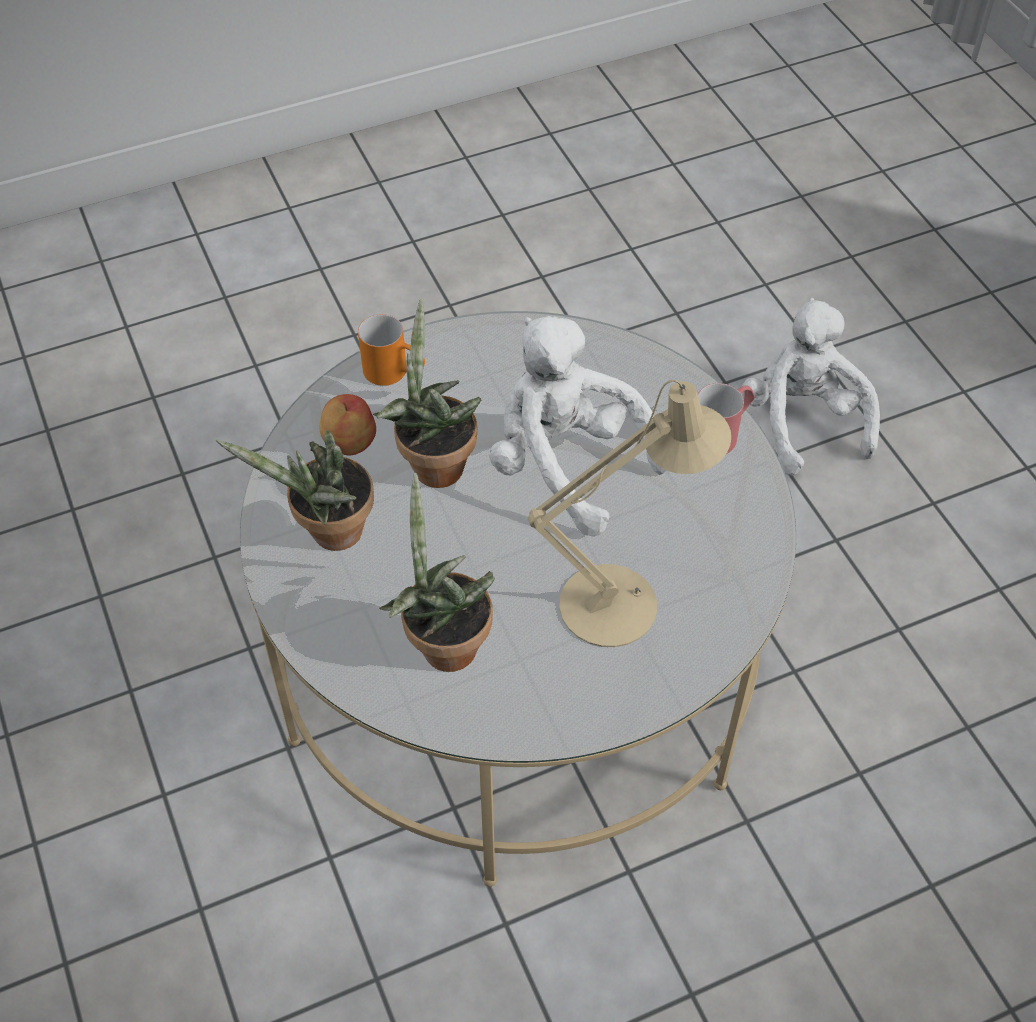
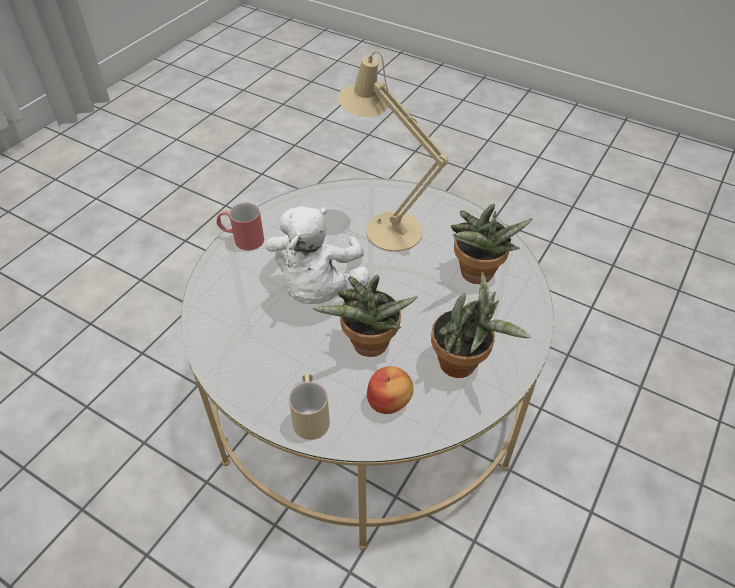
camera: 125 degrees left, 5 degrees down
orange mug [358,314,425,386] -> beige mug [289,373,330,440]
white plush toy [742,298,880,475] -> none

